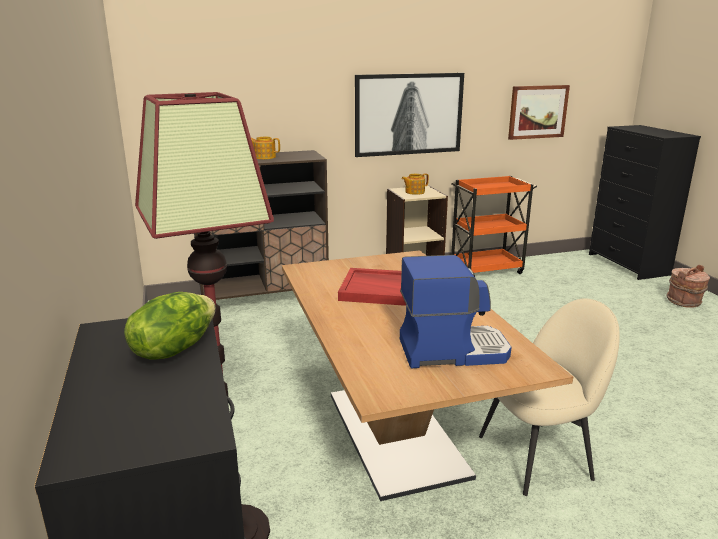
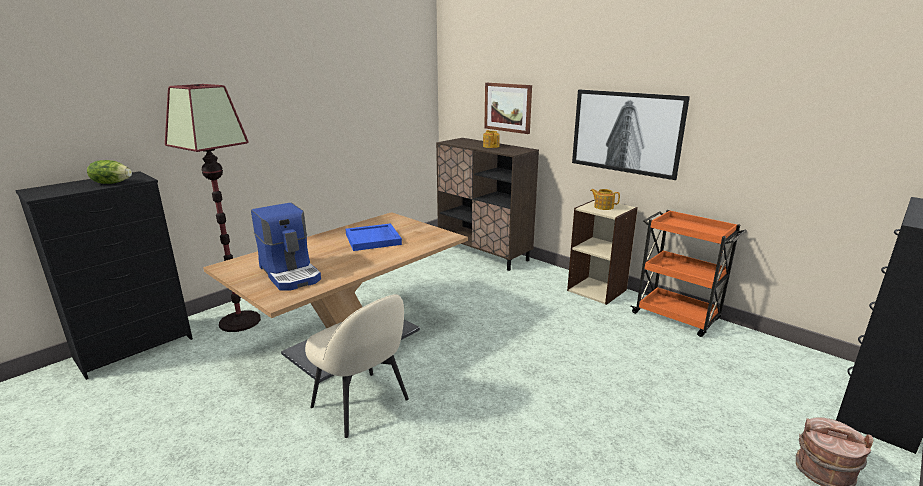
camera: 60 degrees right, 0 degrees up
red tray [338,268,406,306] -> blue tray [346,223,402,251]
picture [508,85,570,140] -> picture moved to [484,83,532,134]

